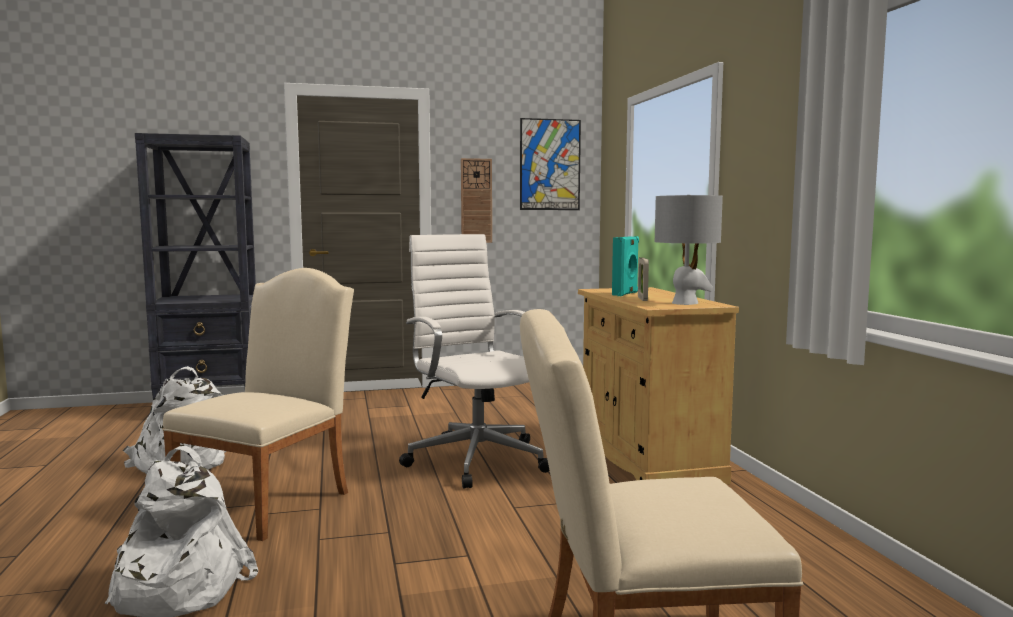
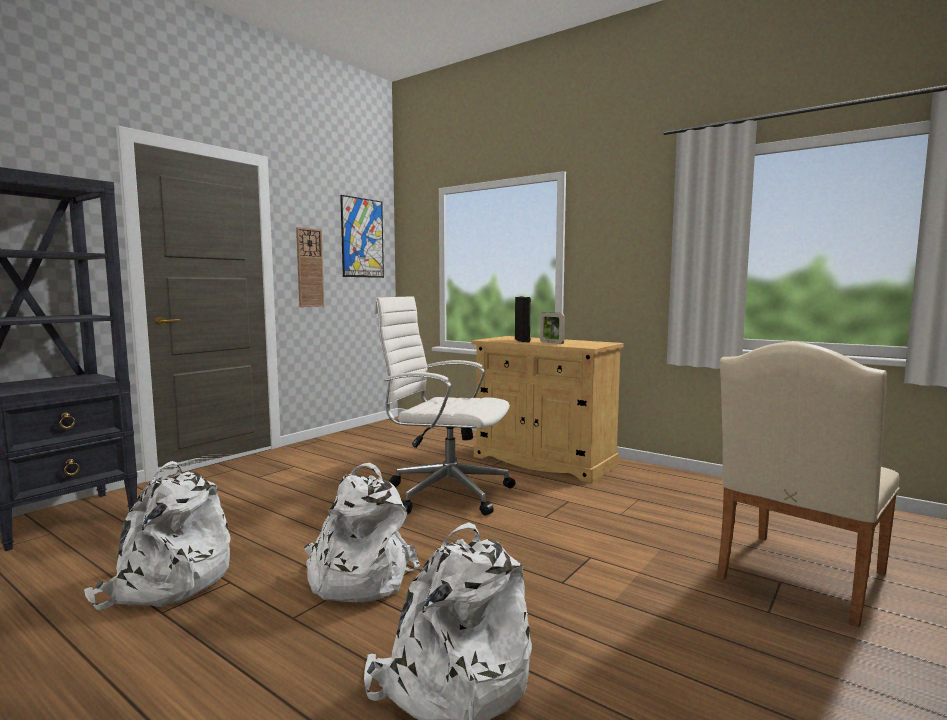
camera: 40 degrees left, 0 degrees up
beige chair [162,268,354,541] -> white backpack [304,463,420,602]
turquoise speaker [612,236,639,296] -> black speaker [515,297,531,343]
grey table lamp [655,195,723,305] -> none

